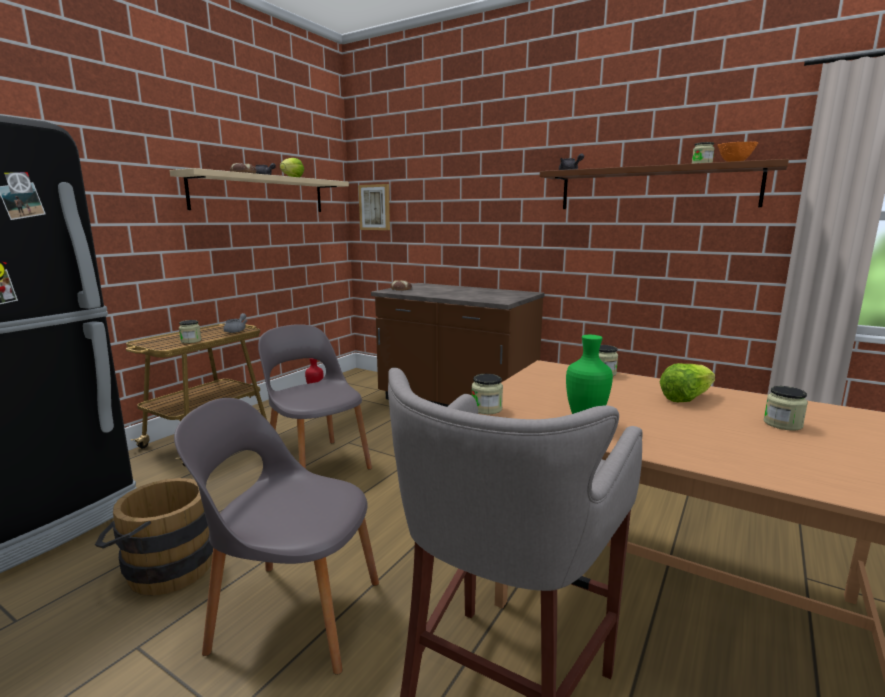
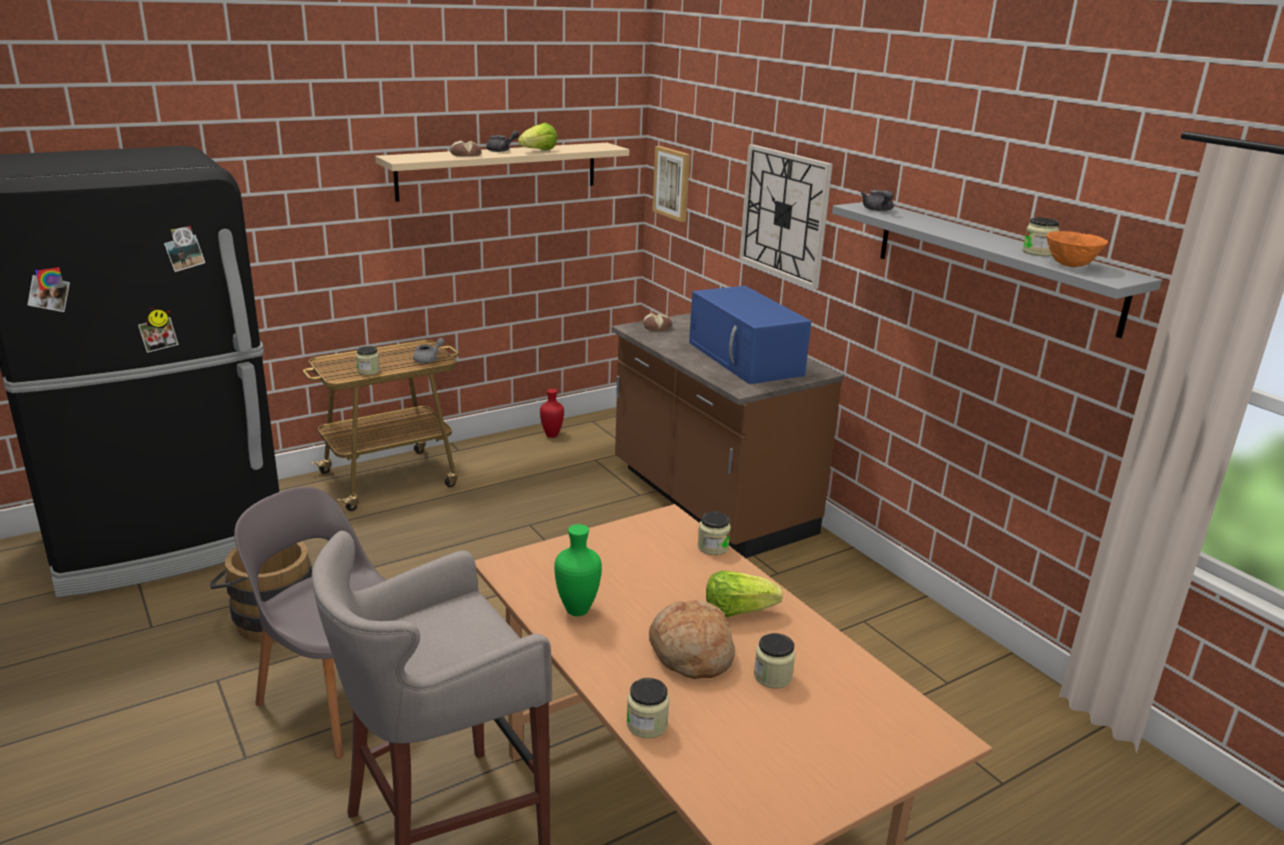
camera: 25 degrees right, 10 degrees up
grey chair [258,324,372,470] -> none
jar [472,374,503,414] -> jar moved to [627,678,669,738]
brown shelf [540,159,789,209] -> grey shelf [832,202,1162,338]
none -> bread [649,600,735,679]
none -> blue microwave [689,286,811,384]
none -> wall clock [739,144,833,289]

